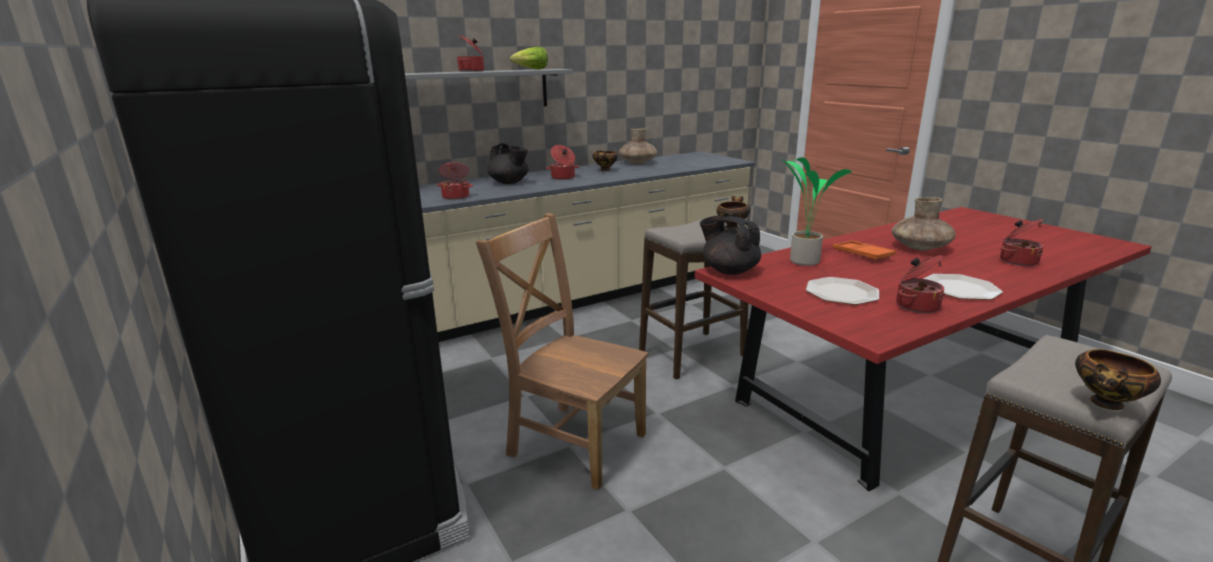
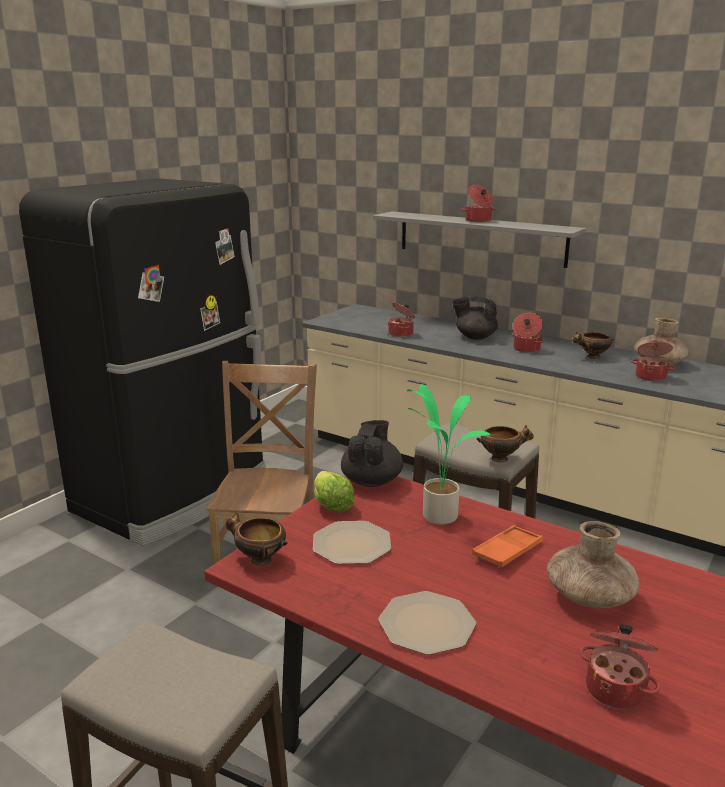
camera: 65 degrees right, 0 degrees up
black teapot [487,142,529,184] -> black teapot turned 90 degrees clockwise [452,297,498,340]
lettuce [510,47,548,69] -> lettuce moved to [314,471,355,513]
cooking pot [896,255,945,313] -> cooking pot moved to [631,340,675,381]
bowl [1075,349,1161,410] -> bowl moved to [226,513,288,566]

